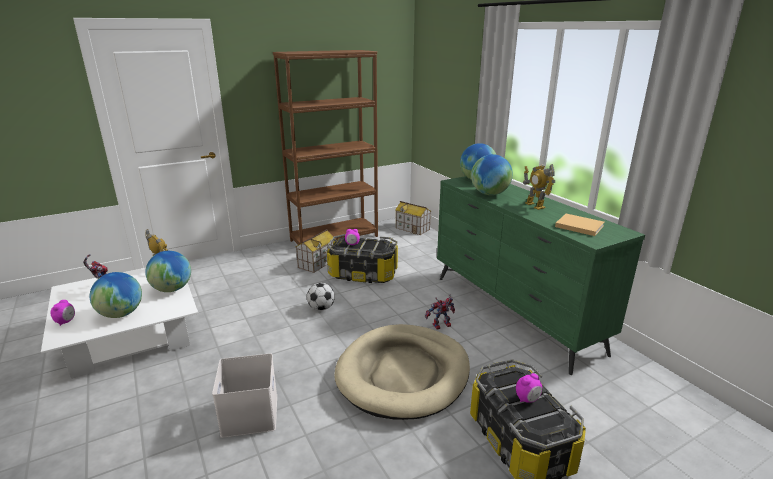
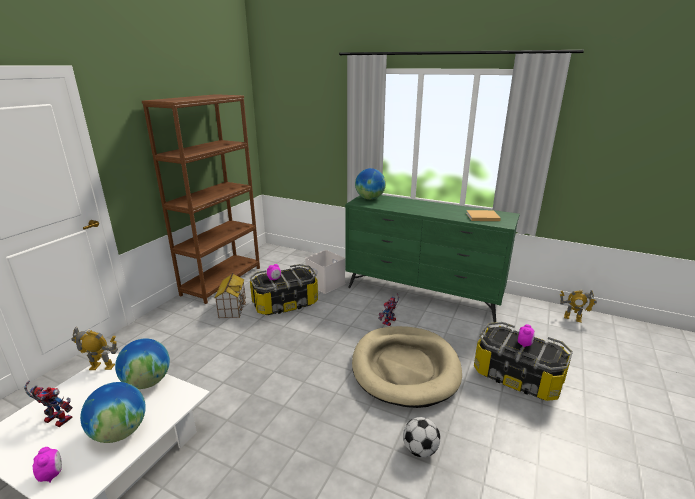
camera: 35 degrees left, 0 degrees up
white storage box [212,353,277,438] -> white storage box moved to [305,250,345,294]
football [307,283,335,311] -> football moved to [403,417,440,457]
toy house [395,201,431,235] -> none
globe [471,154,513,195] -> none
toy robot [523,164,555,210] -> toy robot moved to [560,290,597,322]

